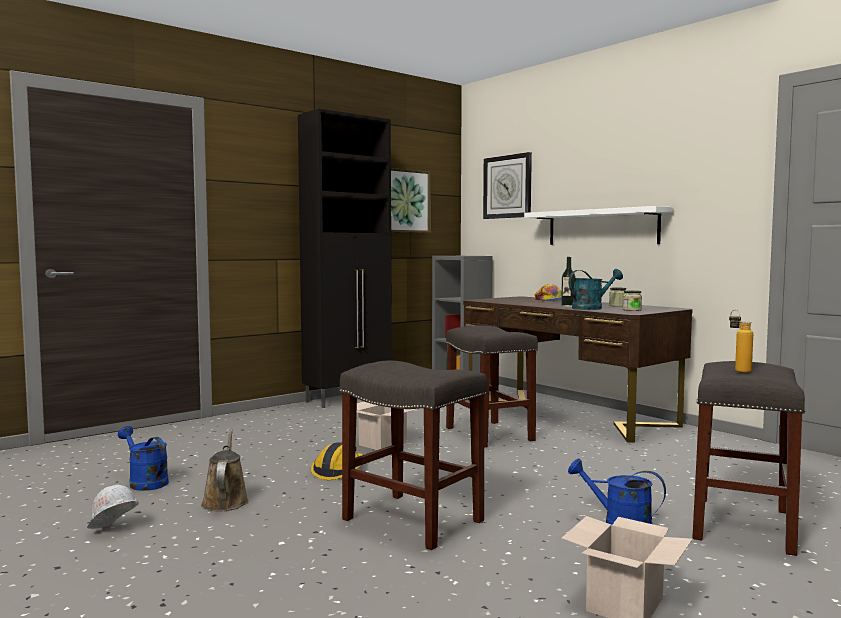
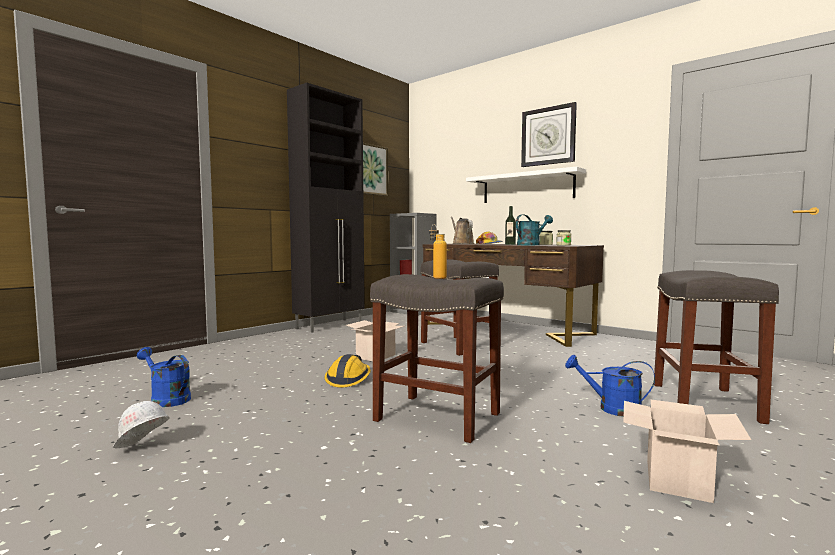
camera: 10 degrees left, 0 degrees up
brown watering can [201,429,249,512] -> brown watering can moved to [451,217,474,244]
wall clock [483,152,532,219] -> wall clock moved to [521,102,577,167]
bottle [729,310,753,373] -> bottle moved to [429,224,447,279]

